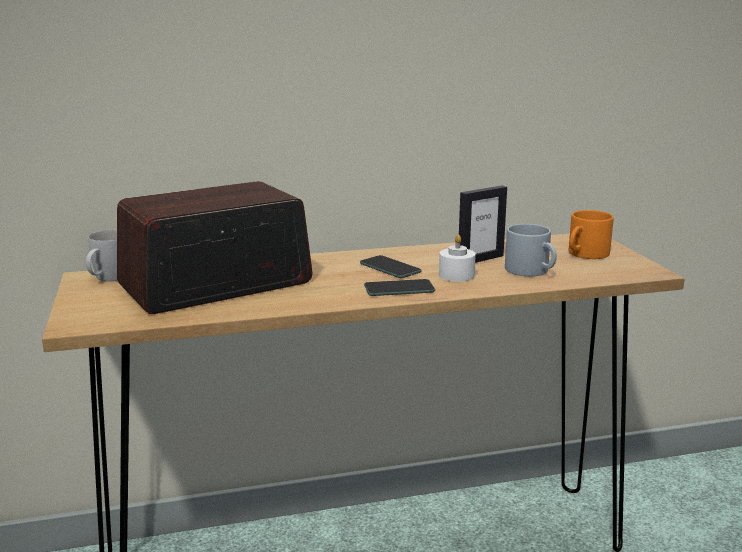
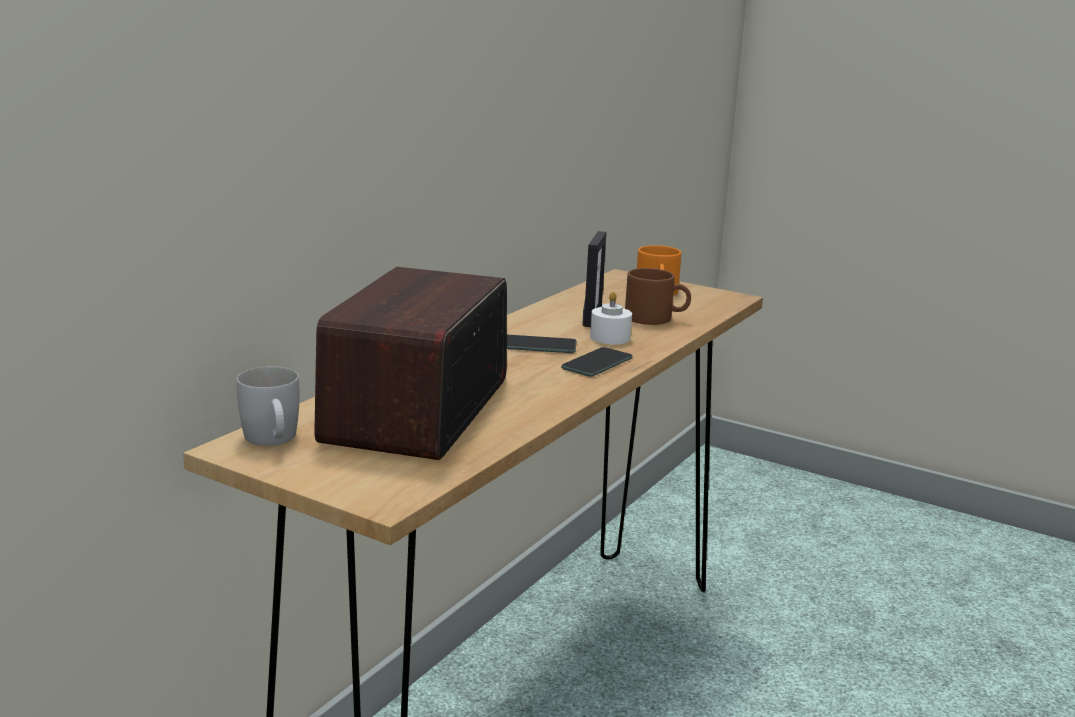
camera: 45 degrees left, 0 degrees up
grey mug [505,224,557,276] -> brown mug [625,268,691,325]

